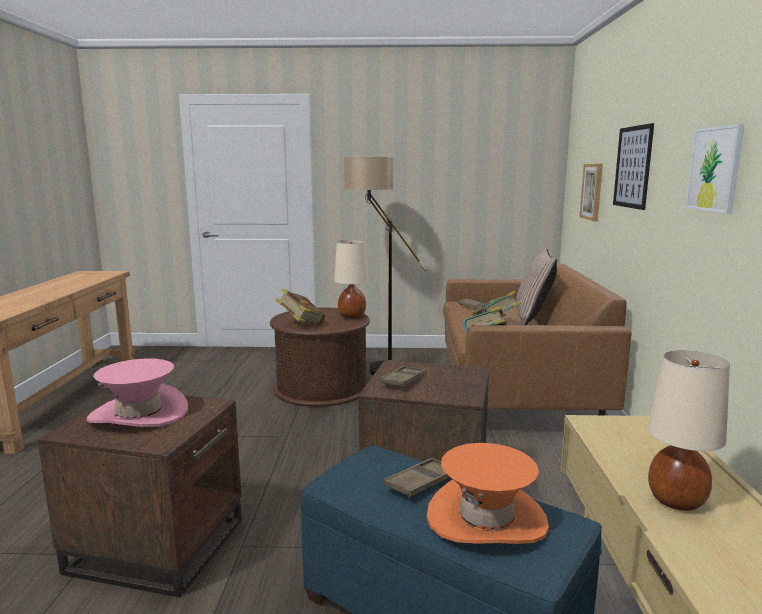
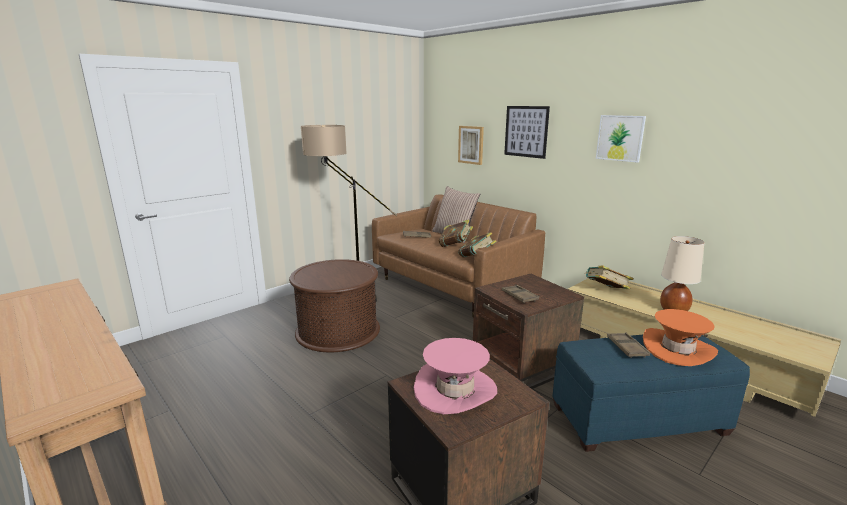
camera: 45 degrees left, 5 degrees up
book [276,289,325,325] -> book moved to [584,266,633,289]
beige table lamp [334,240,369,319] -> none

